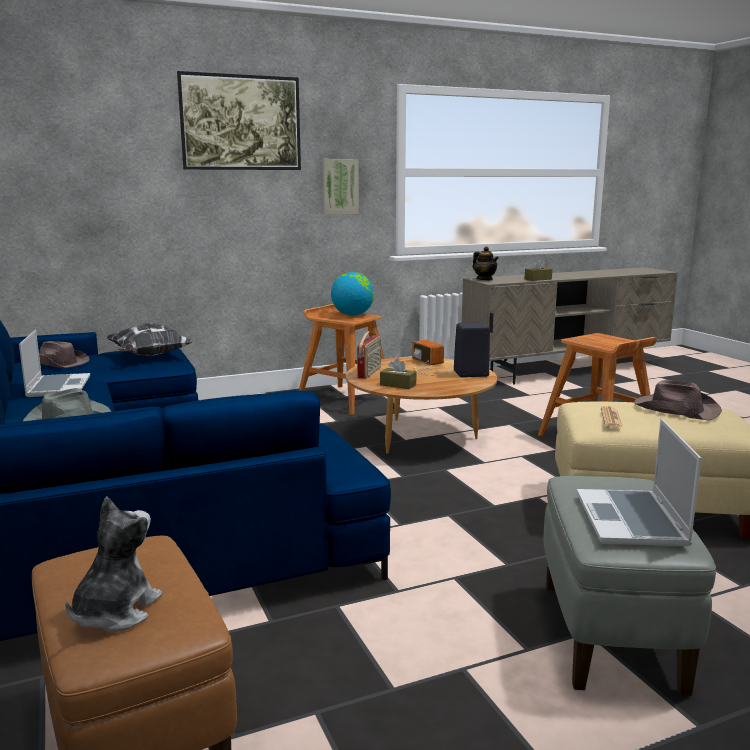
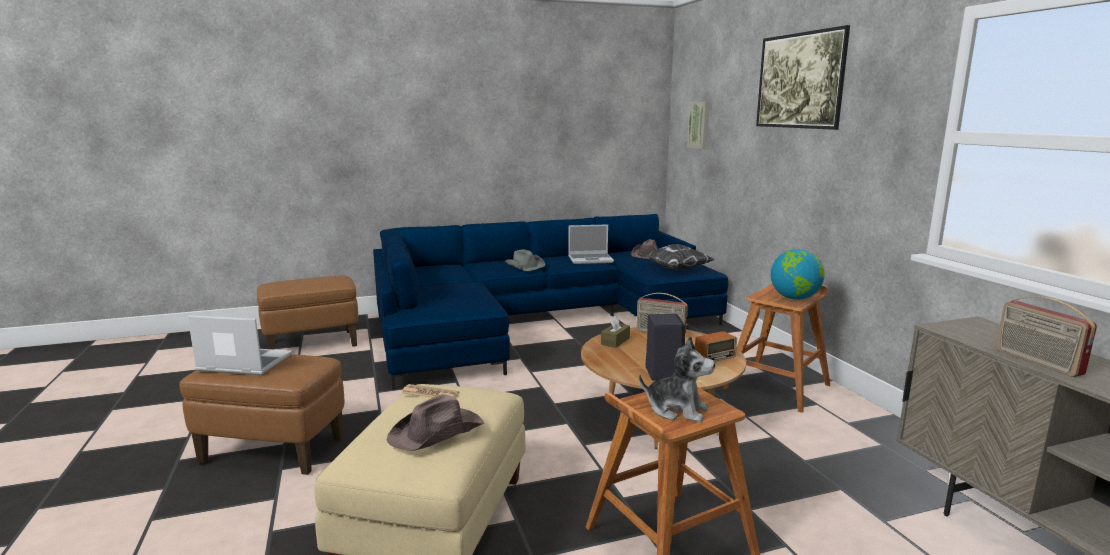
camera: 95 degrees right, 0 degrees up
plush toy [65,496,162,632] -> plush toy moved to [639,336,715,422]
picture [322,159,359,215] -> picture moved to [687,102,709,149]
teapot [472,246,499,280] -> none
brown tissue box [525,259,552,281] -> radio [996,297,1097,377]
grey ottoman [544,476,716,696] -> brown ottoman [179,354,344,475]

